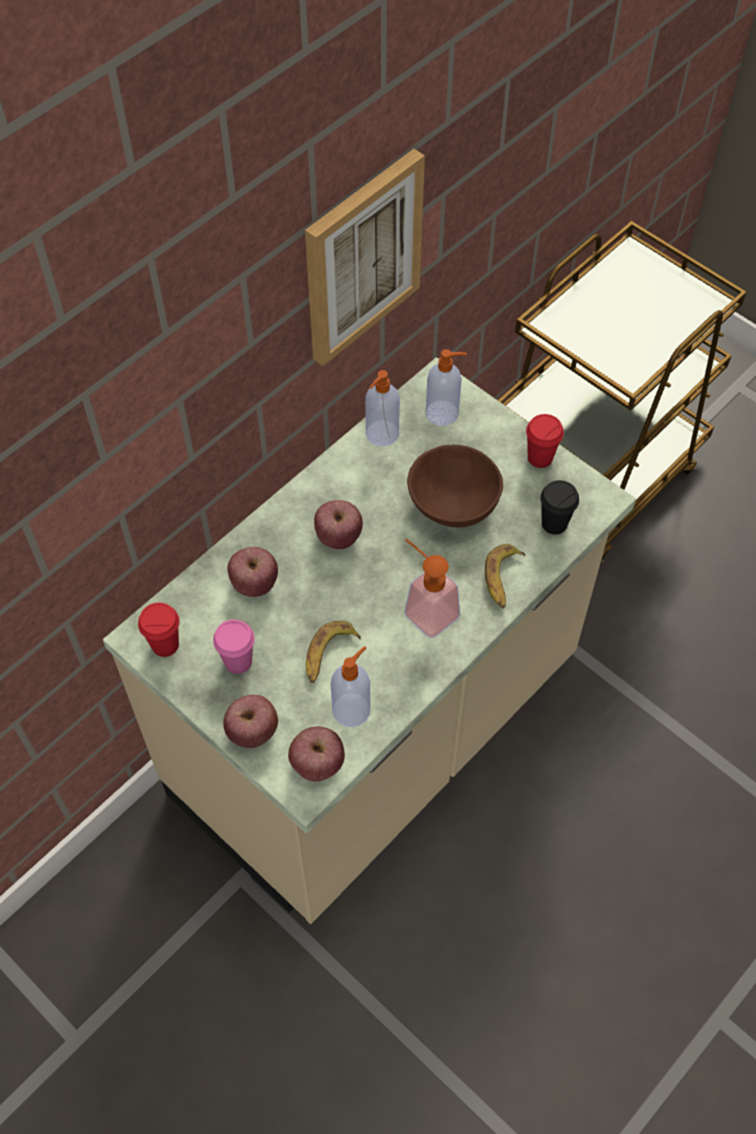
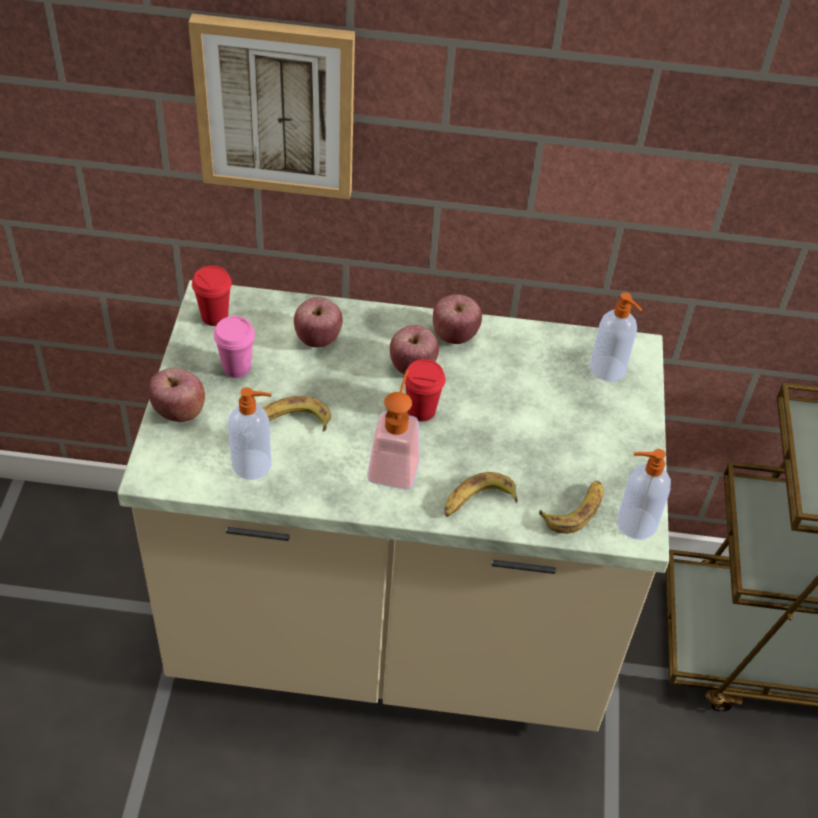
camera: 50 degrees right, 10 degrees down
apple [288,726,345,781] -> apple moved to [433,294,482,344]
picture [305,149,425,366] -> picture moved to [188,14,355,199]
soap dispenser [365,370,400,446] -> soap dispenser moved to [617,449,671,540]
brown bowl [407,444,503,527] -> none
red cup [526,414,564,468] -> red cup moved to [404,359,446,421]
black cup [540,480,579,534] -> banana [539,481,603,534]

